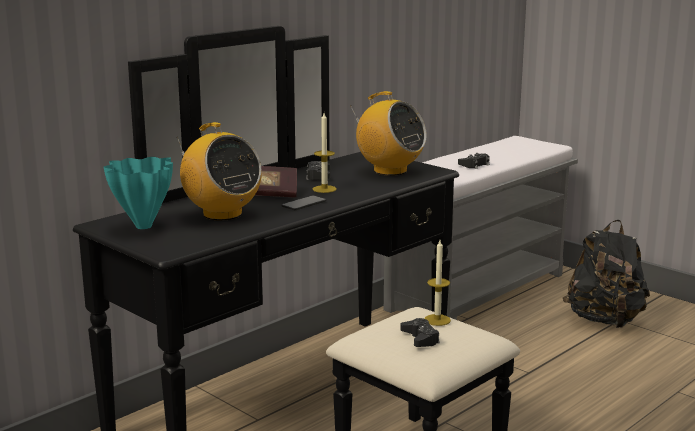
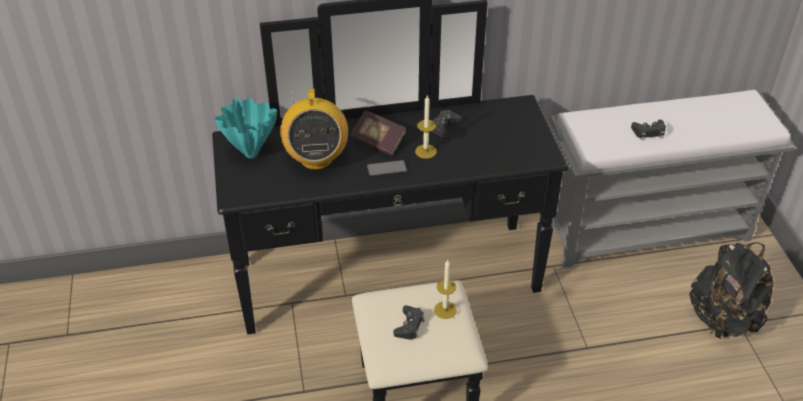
camera: 35 degrees right, 25 degrees up
radio [350,91,427,176] -> none

